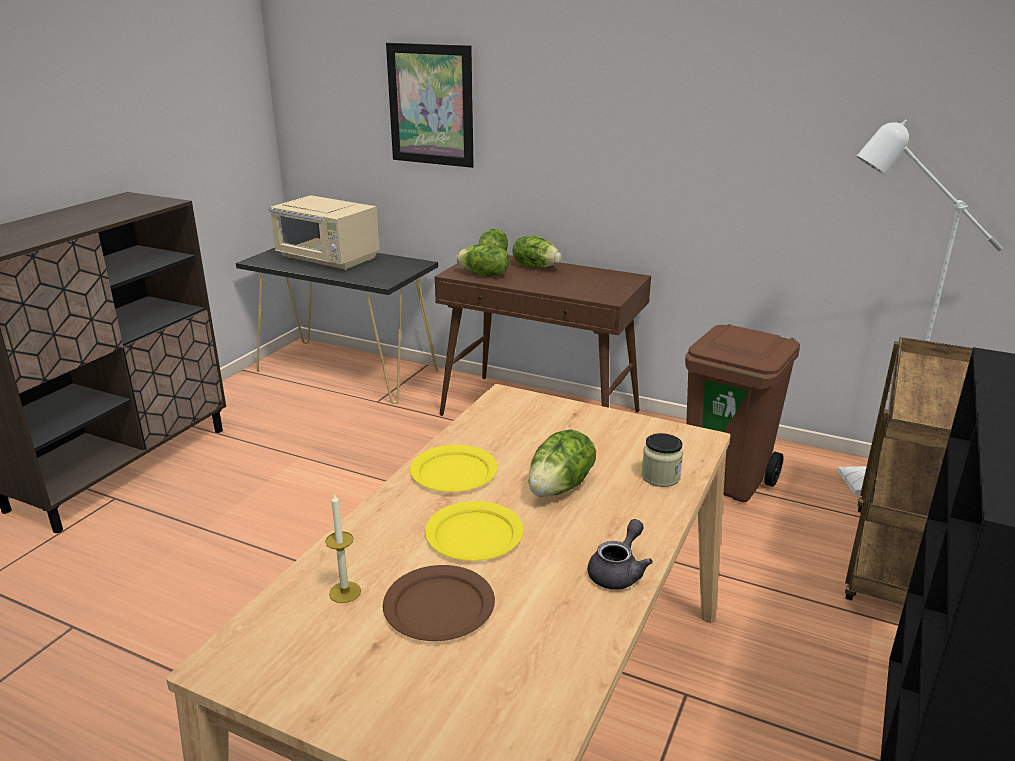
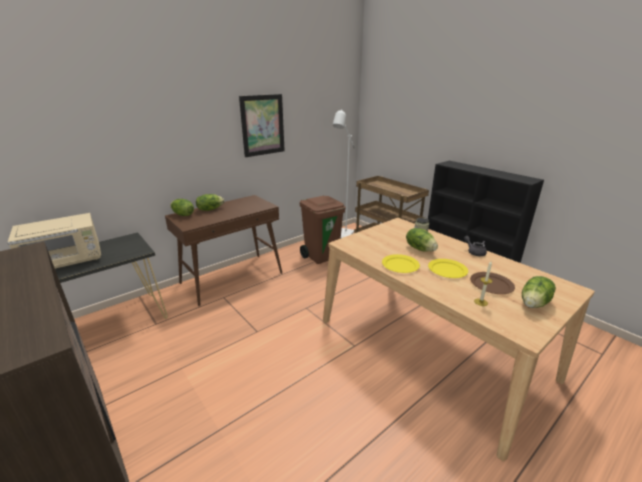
camera: 65 degrees left, 0 degrees up
picture [386,43,474,168] -> picture moved to [239,94,285,157]
lettuce [456,244,509,276] -> lettuce moved to [522,276,556,308]

